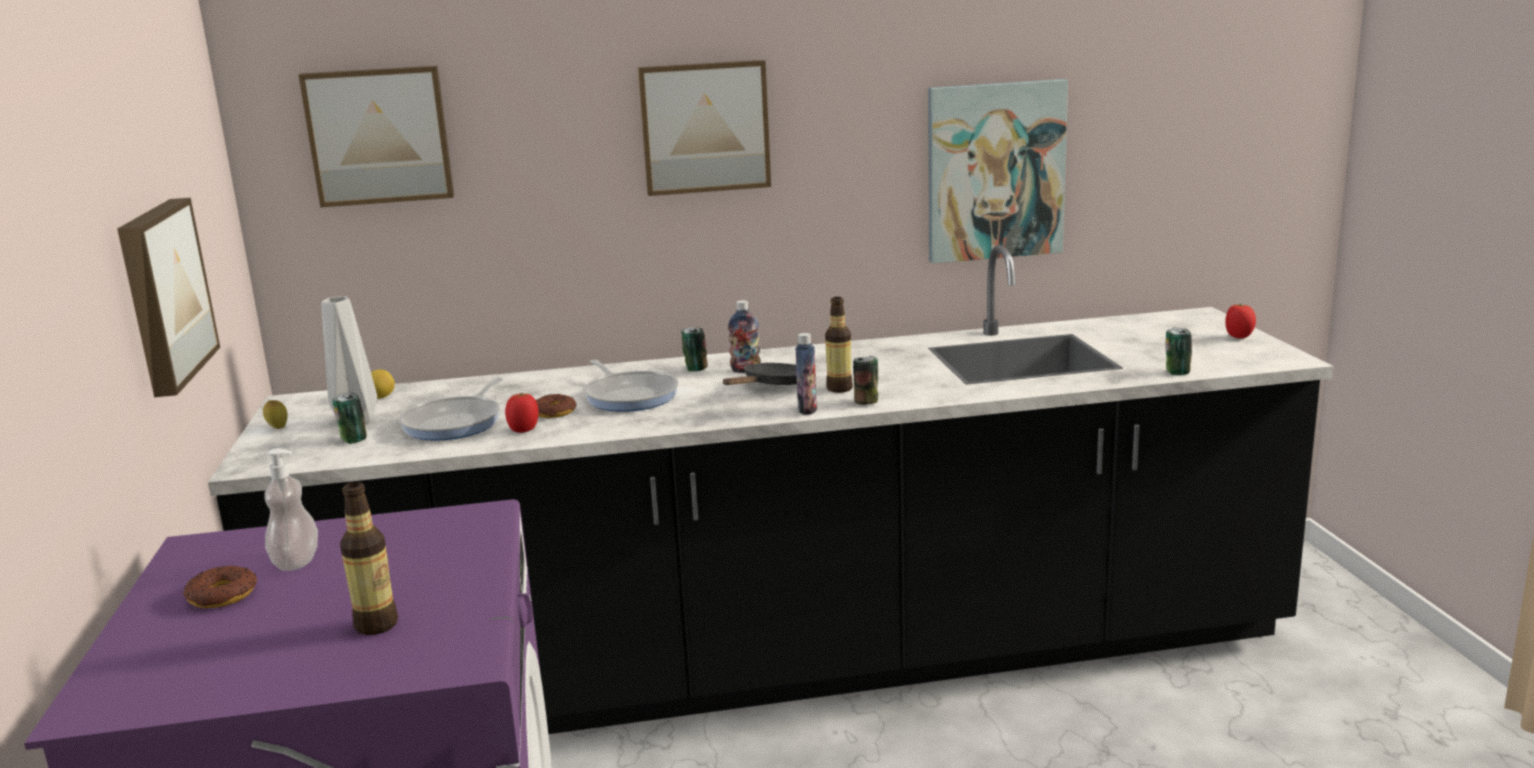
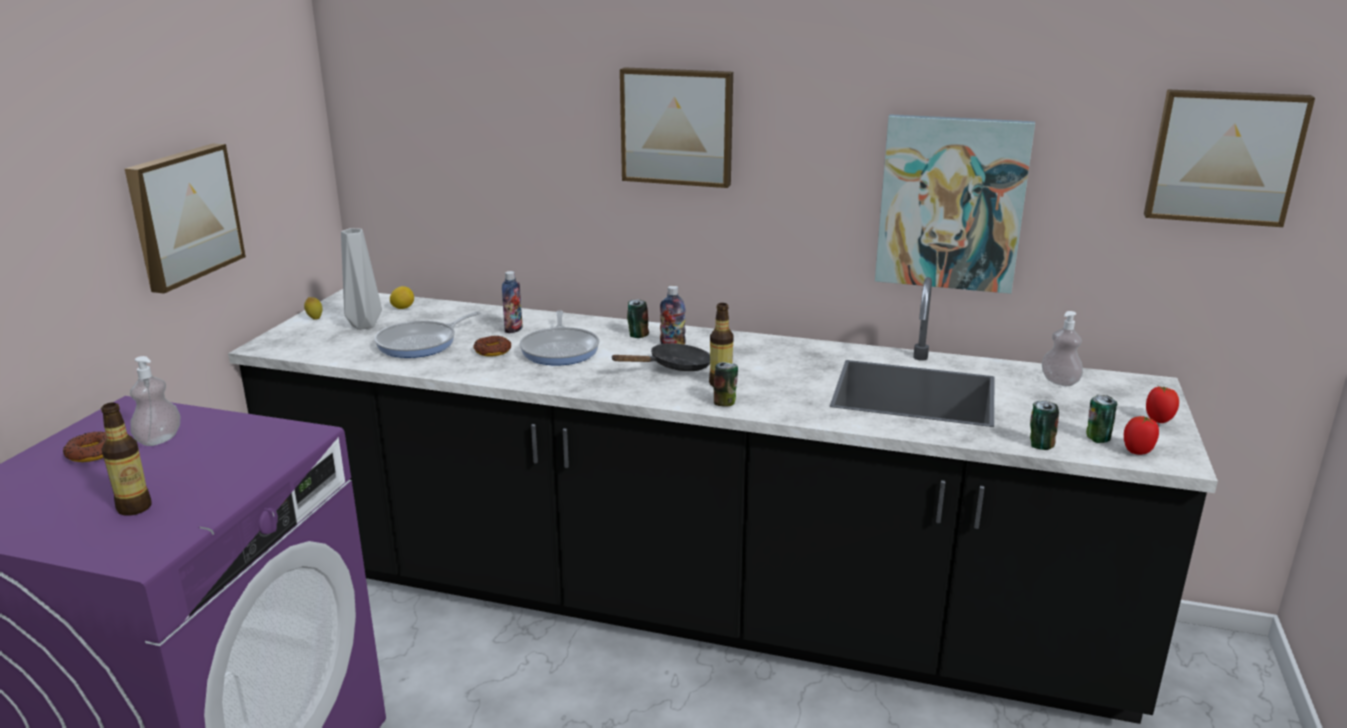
camera: 25 degrees right, 5 degrees up
picture [299,66,454,208] -> picture moved to [1144,89,1315,227]
can [332,393,367,444] -> can moved to [1086,395,1117,443]
tomato [505,393,539,433] -> tomato moved to [1124,416,1159,455]
bottle [795,333,817,415] -> bottle moved to [502,271,523,333]
none -> soap dispenser [1042,311,1083,386]

